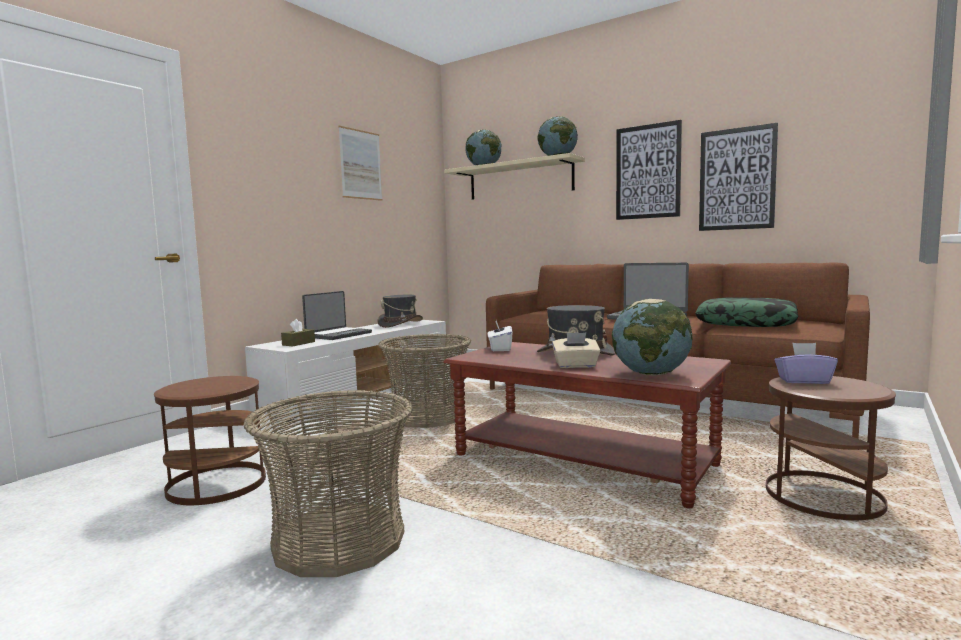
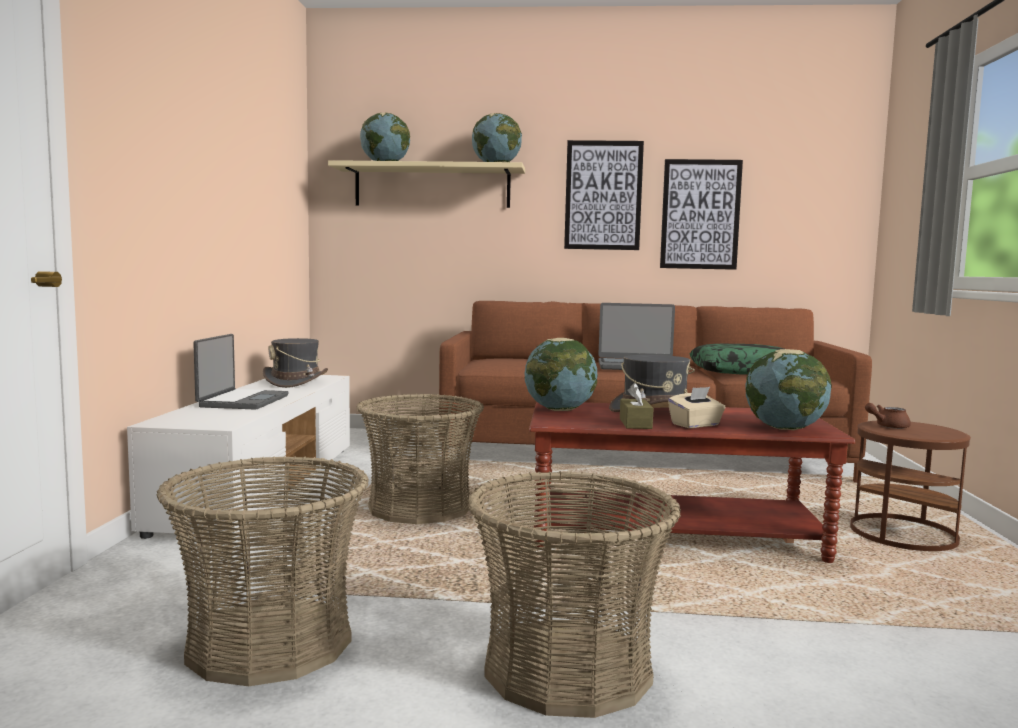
camera: 30 degrees left, 0 degrees up
brown side table [154,376,266,505] -> basket [156,456,369,686]
brown tissue box [281,319,315,346] -> brown tissue box moved to [620,383,654,429]
picture [338,126,382,201] -> none
white tissue box [488,320,512,351] -> globe [524,338,598,411]
purple tissue box [775,343,838,384] -> brown teapot [865,403,911,429]

